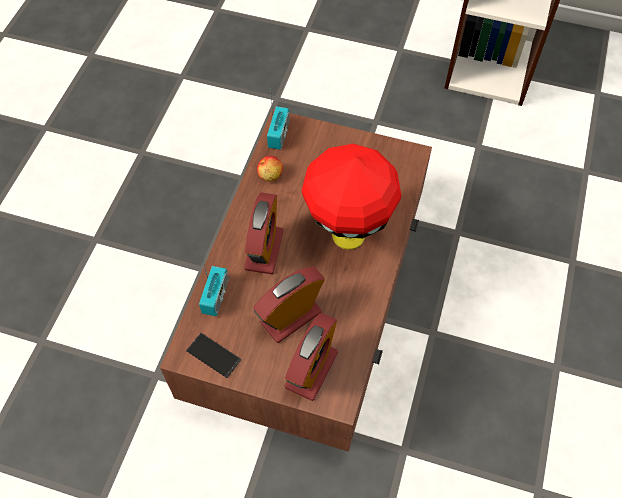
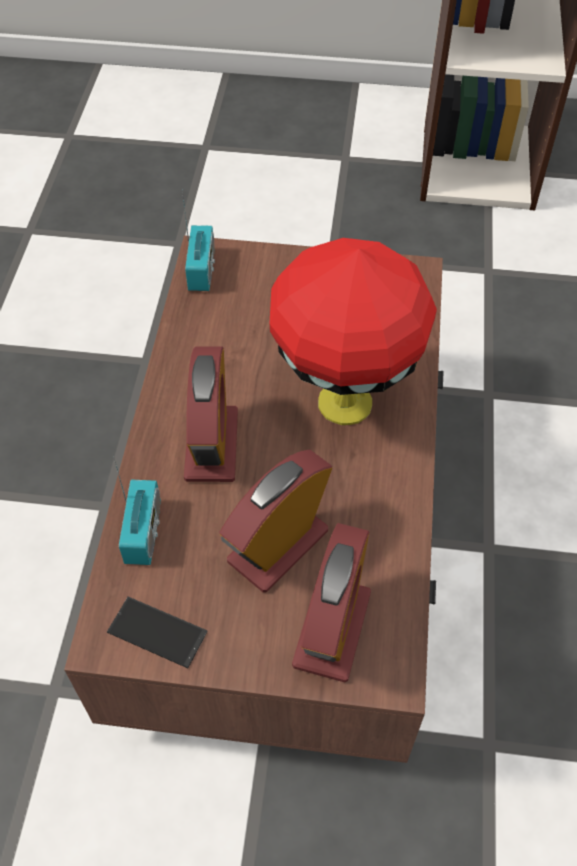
camera: 10 degrees left, 5 degrees down
apple [257,156,283,182] -> none

